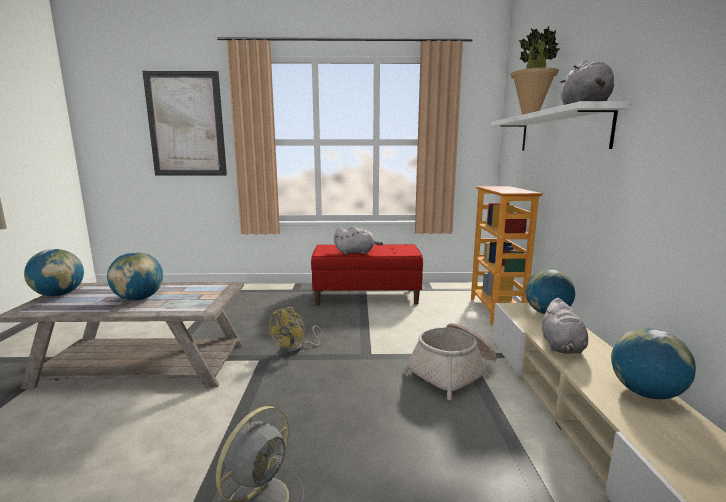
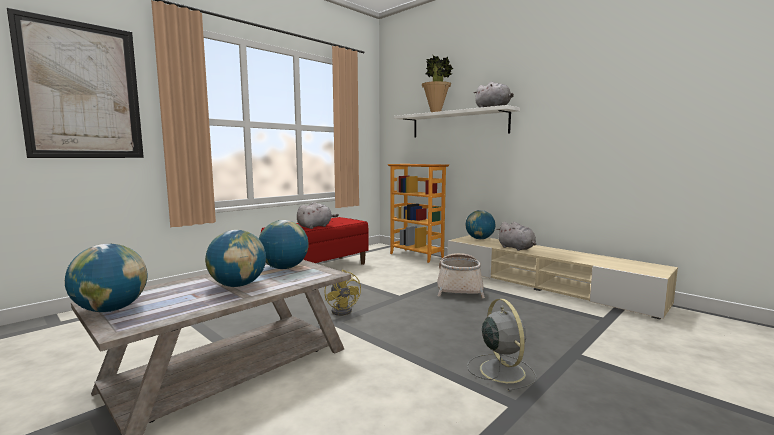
camera: 45 degrees left, 5 degrees down
globe [611,328,696,399] -> globe moved to [259,220,309,269]

